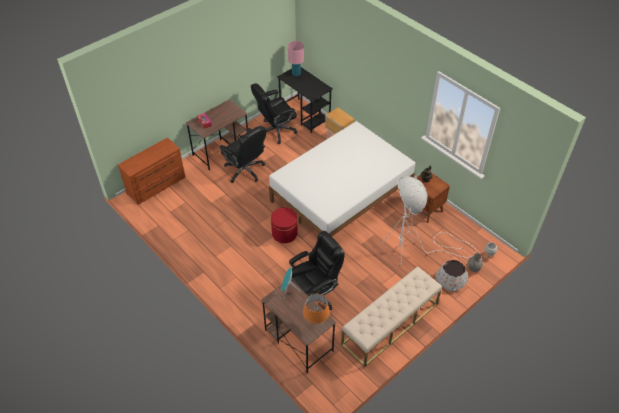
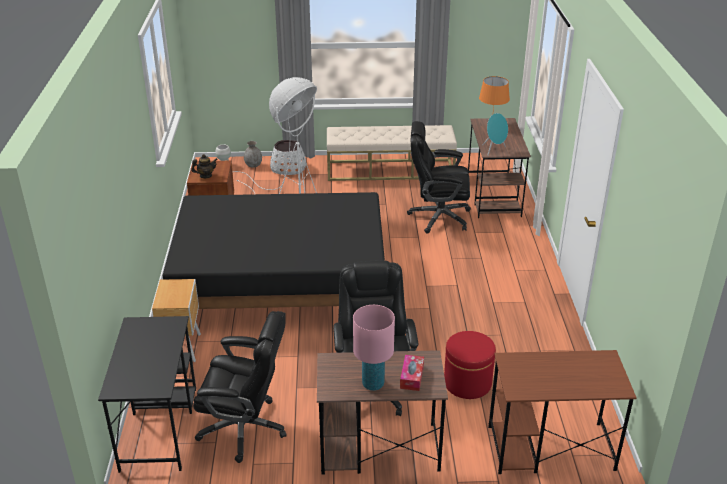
camera: 140 degrees left, 15 degrees down
brown dresser [118,138,185,205] -> brown desk [488,350,637,474]
white bed [269,121,415,236] -> black bed [163,192,385,309]
red ottoman [271,207,298,243] -> red ottoman moved to [444,331,496,399]
pink table lamp [288,41,304,76] -> pink table lamp moved to [353,305,395,391]

